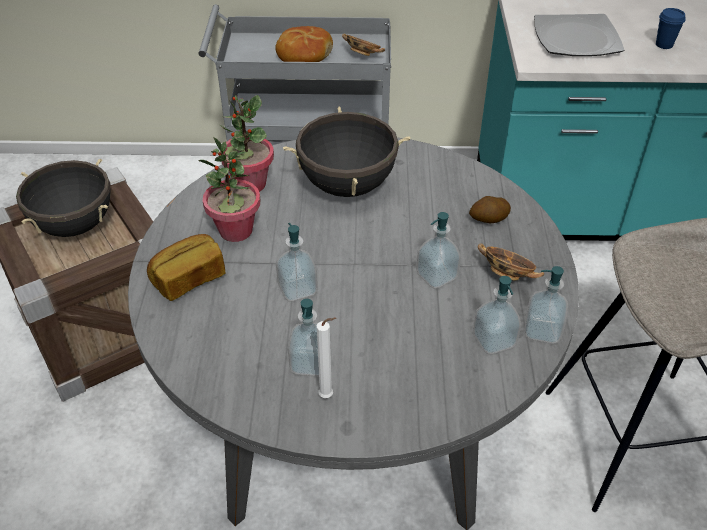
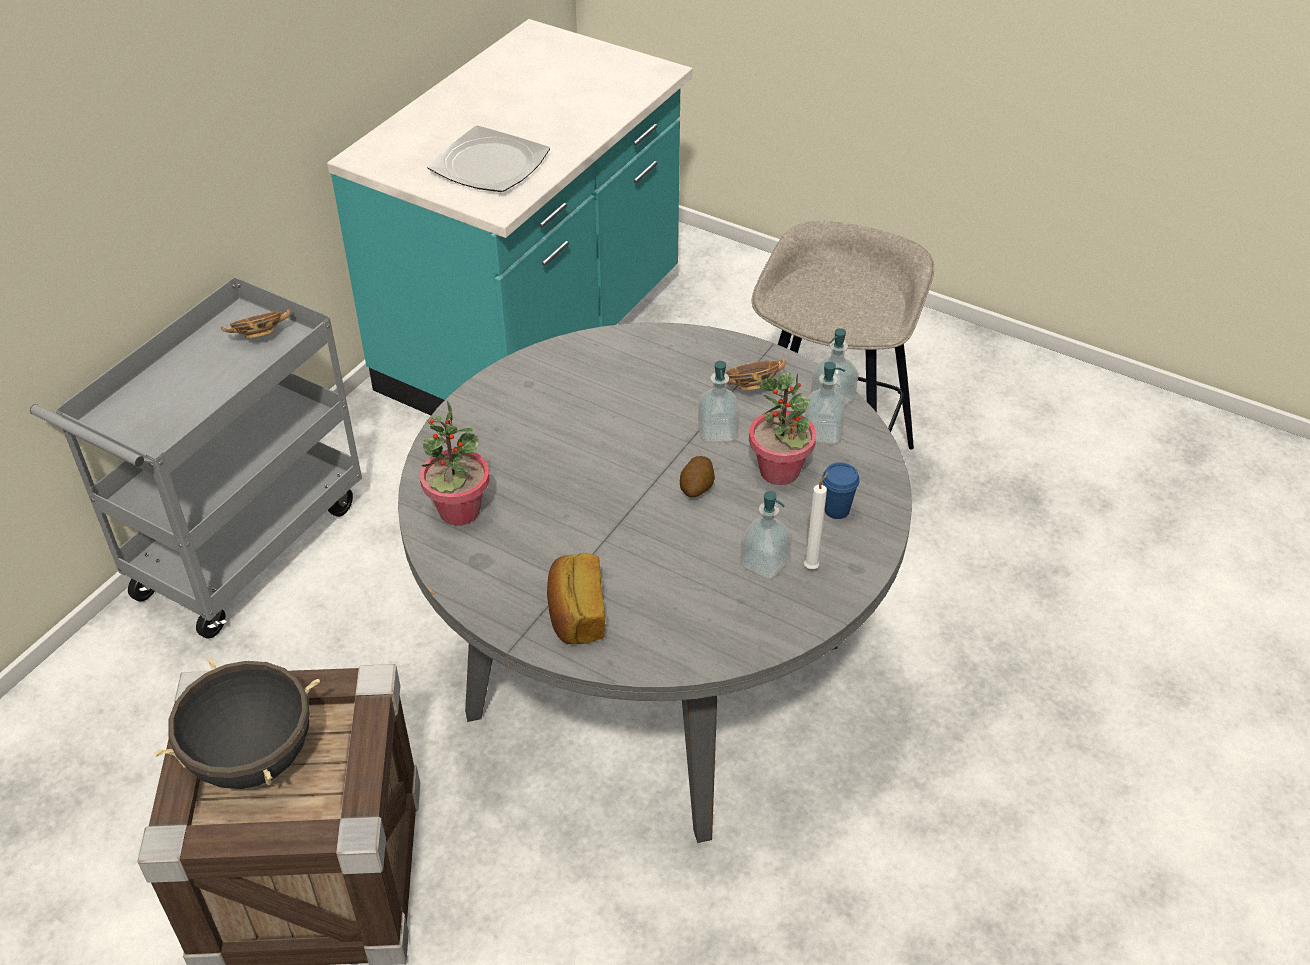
camera: 60 degrees left, 0 degrees up
potted plant [198,137,260,242] -> potted plant moved to [749,372,817,485]
bread [275,26,333,62] -> none
soap dispenser [276,223,318,302] -> none
black cooking pot [283,107,410,197] -> none
potato [469,196,511,223] -> potato moved to [680,456,715,497]
blue cup [656,8,686,49] -> blue cup moved to [822,462,860,519]

